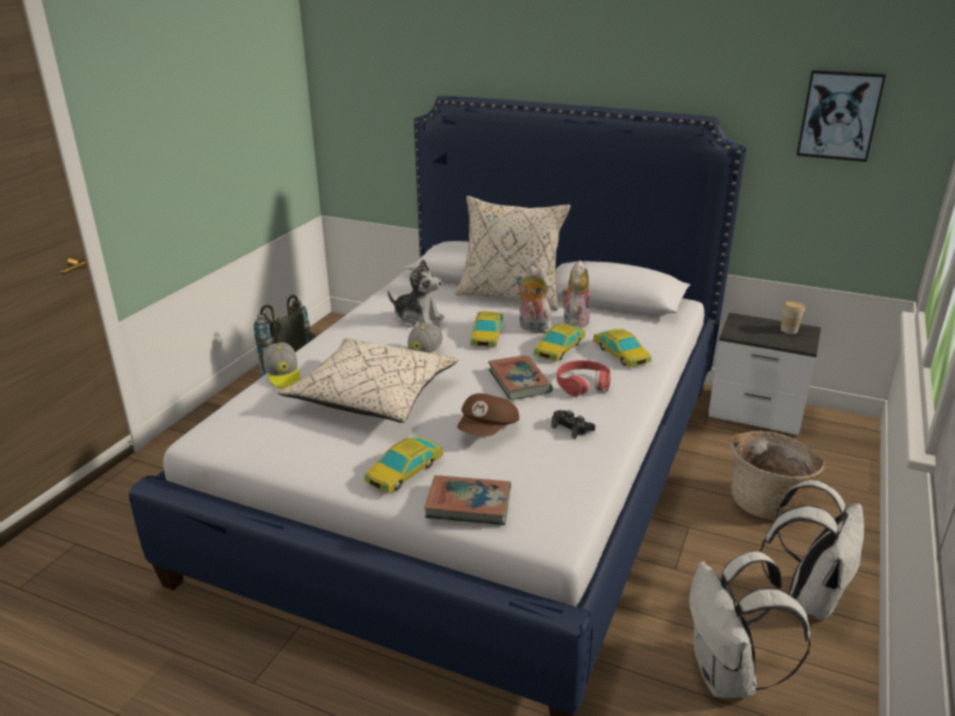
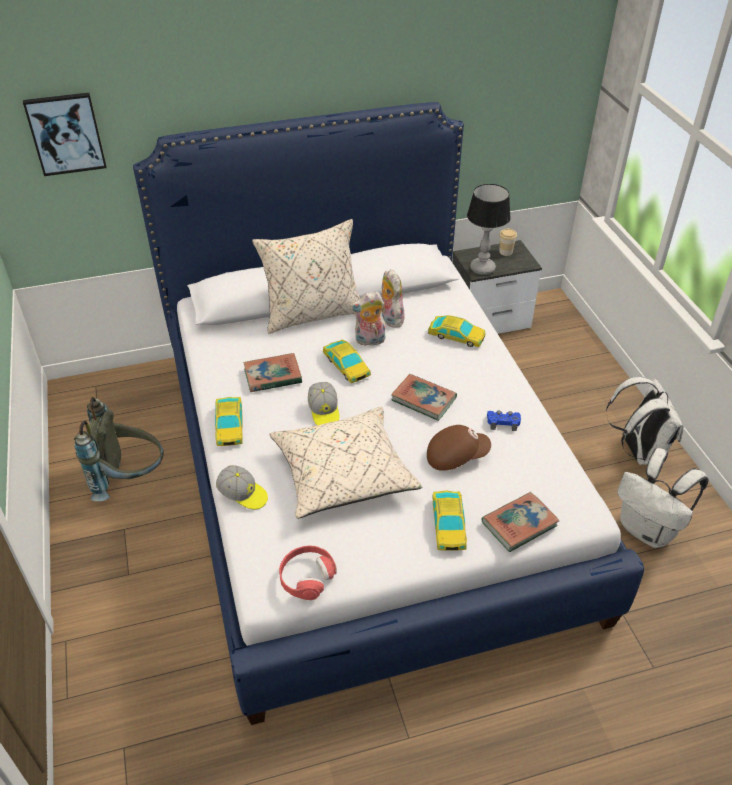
camera: 40 degrees left, 15 degrees up
plush toy [388,259,444,328] -> book [244,353,302,392]
brown cap [457,393,519,436] -> brown cap turned 90 degrees counterclockwise [427,425,491,471]
toy car [533,324,585,361] -> toy car moved to [215,397,243,446]
black game controller [551,410,595,439] -> blue game controller [487,411,521,431]
red headphones [557,360,611,397] -> red headphones moved to [279,545,337,600]
basket [729,431,826,520] -> none
picture [797,70,886,162] -> picture moved to [23,93,107,176]
none -> table lamp [467,184,511,275]

